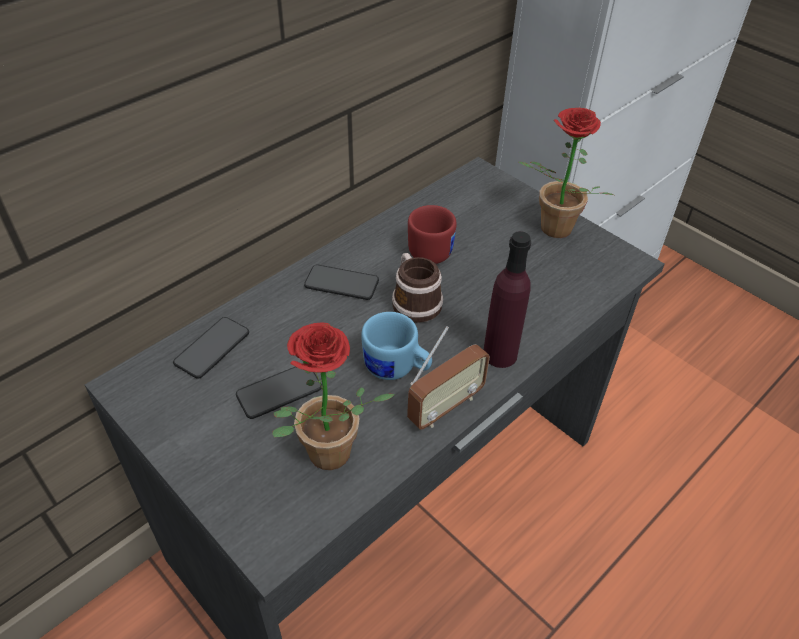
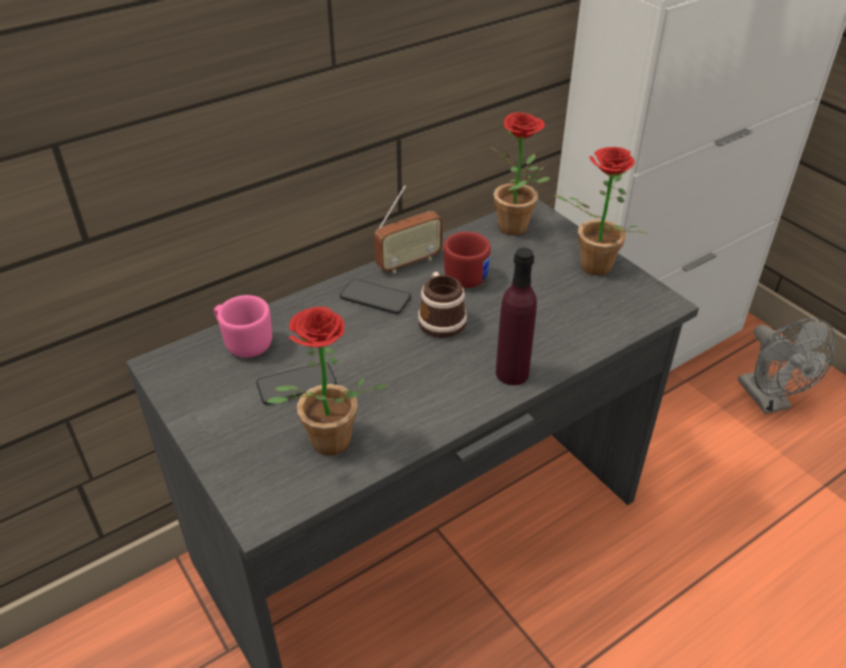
camera: 10 degrees right, 5 degrees down
phone [173,317,249,379] -> pink mug [214,295,272,358]
blue mug [361,312,432,380] -> none
radio [407,326,490,430] -> radio moved to [374,185,443,273]
none -> potted plant [491,112,550,236]
none -> grey fan [738,318,836,414]

